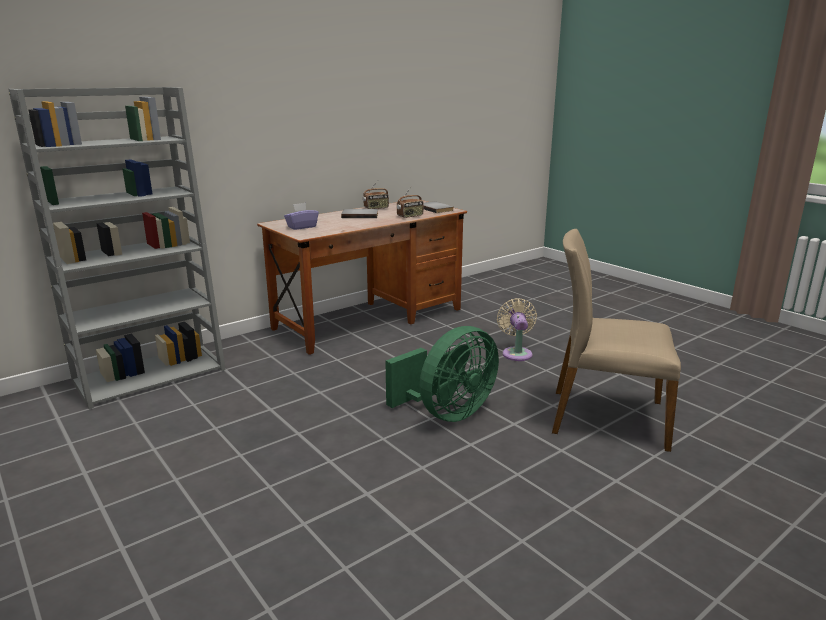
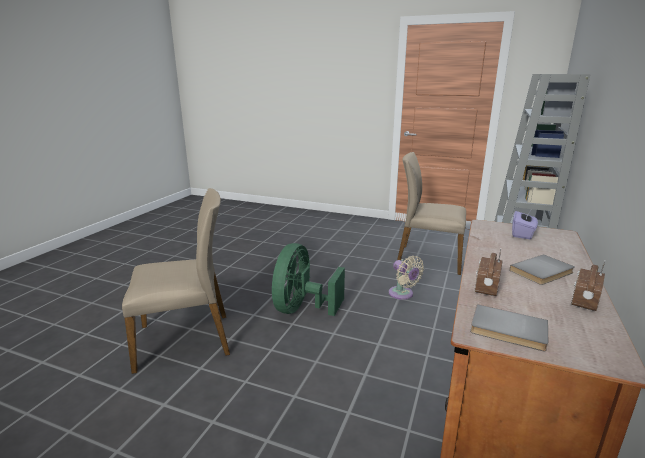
camera: 150 degrees right, 0 degrees up
beige fan [497,298,537,361] -> beige fan moved to [389,256,424,300]
none -> beige chair [397,152,466,275]

